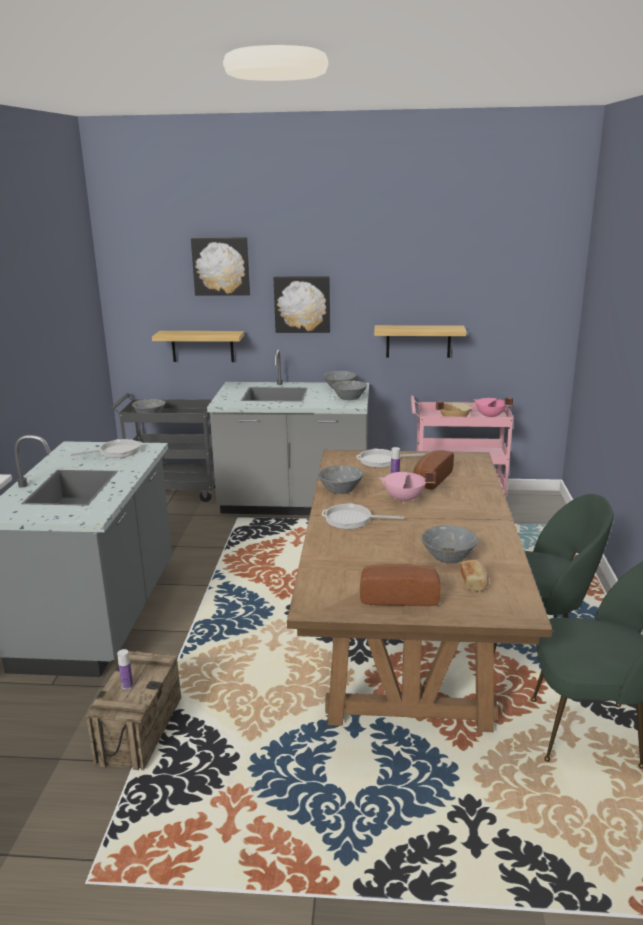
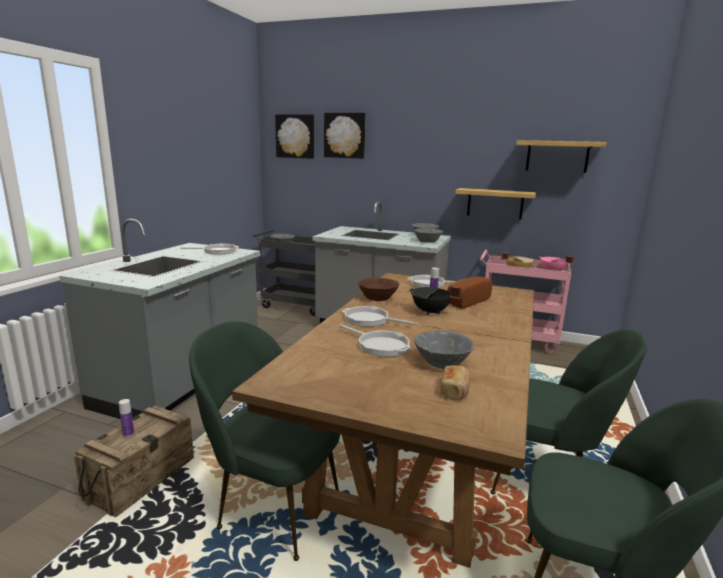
camera: 15 degrees right, 5 degrees down
shelf [152,331,244,362] -> shelf moved to [516,140,607,173]
picture [274,276,330,333] -> picture moved to [275,114,314,159]
grey bowl [318,465,363,494] -> brown bowl [358,278,399,301]
bread [360,564,441,606] -> none
pink cooking pot [379,471,436,504] -> black cooking pot [409,286,462,315]
none -> green chair [189,322,340,561]
none -> frying pan [339,324,411,357]

